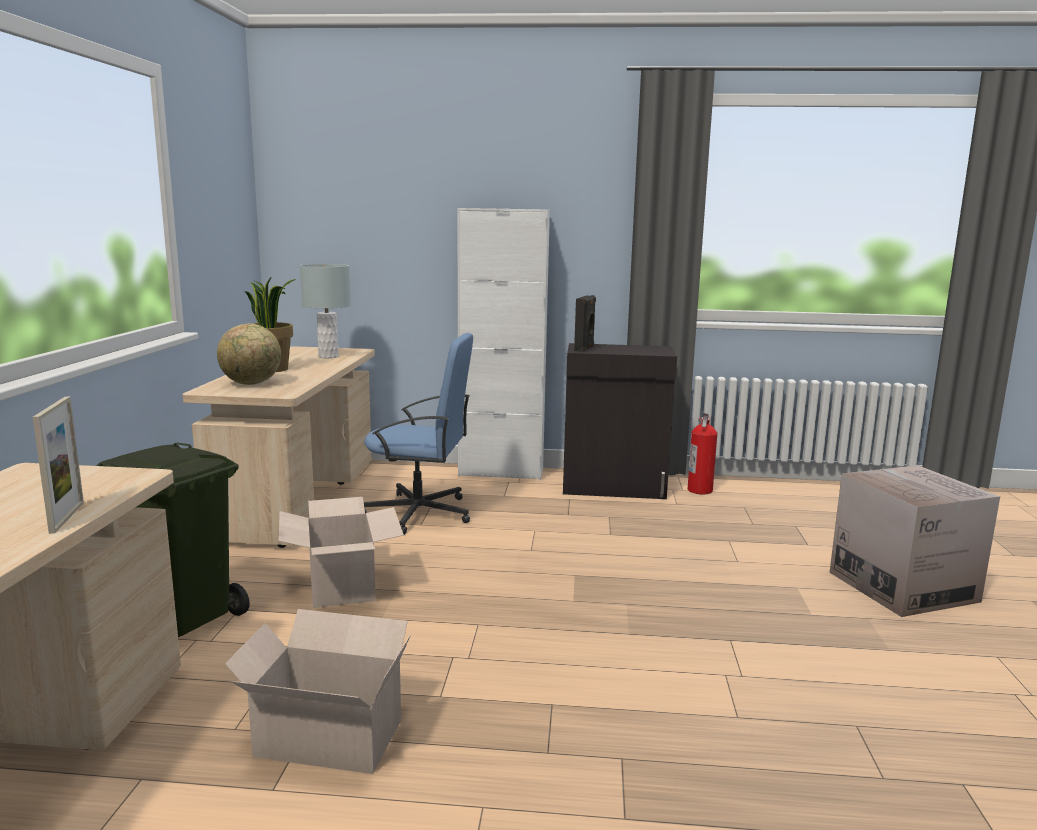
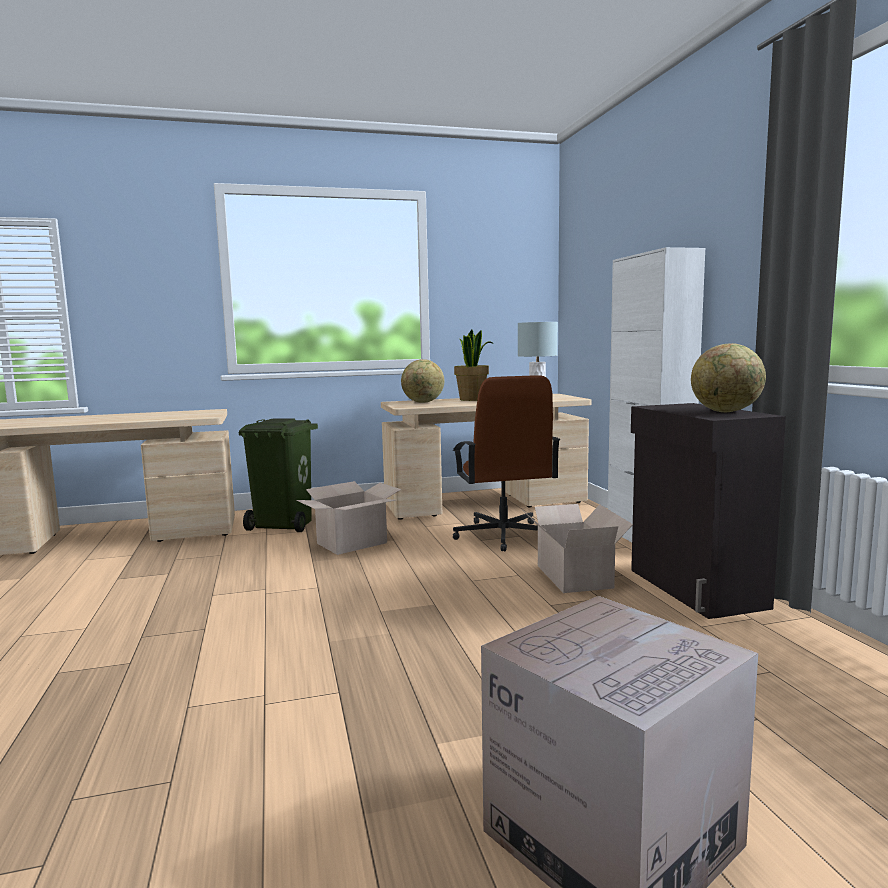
camera: 70 degrees right, 5 degrees down
picture frame [33,397,84,534] -> none
cardboard box [225,609,411,774] -> cardboard box moved to [525,504,633,593]
blue office chair [364,333,473,535] -> brown office chair [453,375,561,551]
black speaker [574,295,596,352] -> none
fire extinguisher [688,413,717,494] -> none
none -> globe [691,343,766,412]

